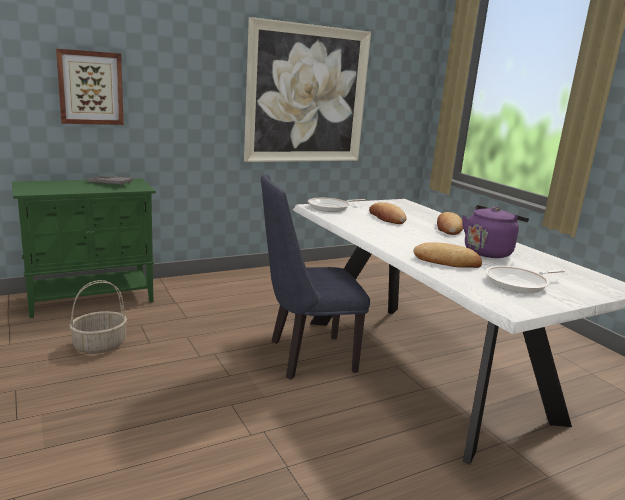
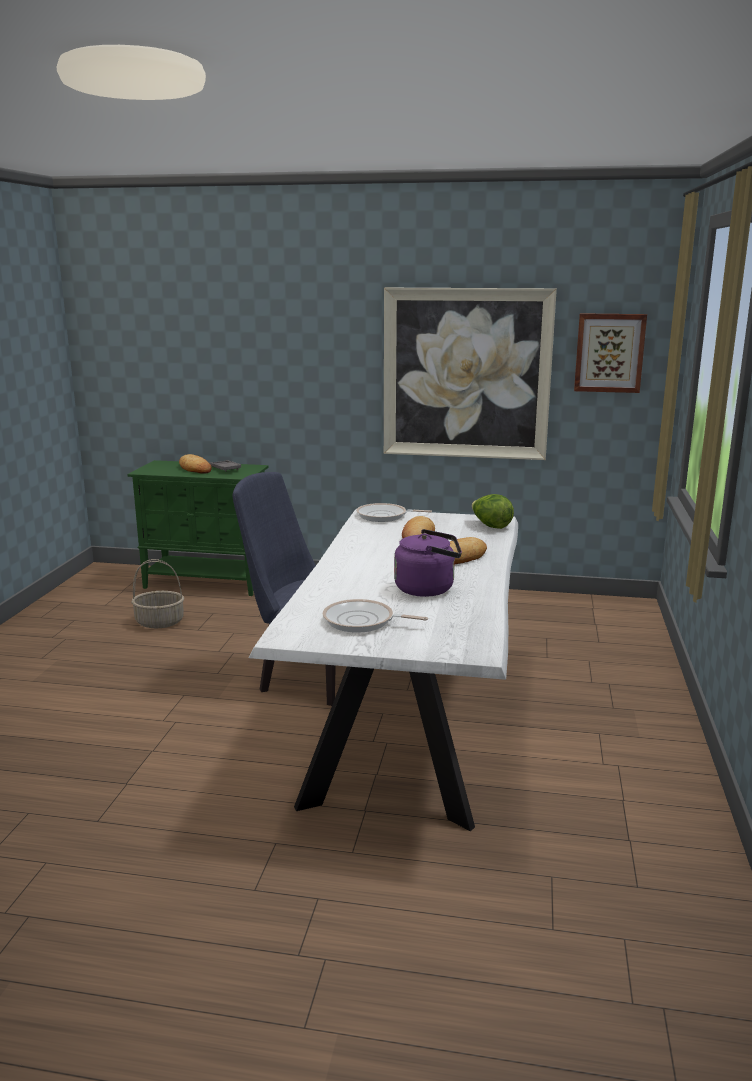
camera: 40 degrees right, 0 degrees up
picture [56,48,124,125] -> picture moved to [574,313,647,393]
bread [413,242,482,268] -> bread moved to [179,454,212,474]
none -> lettuce [471,494,514,529]

